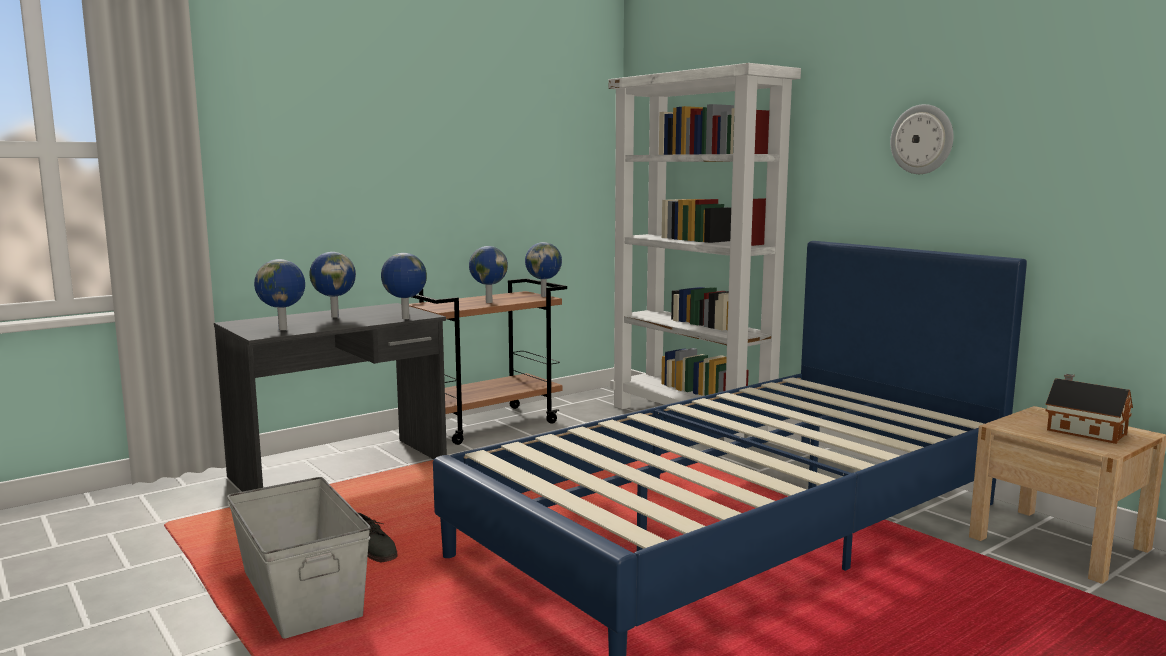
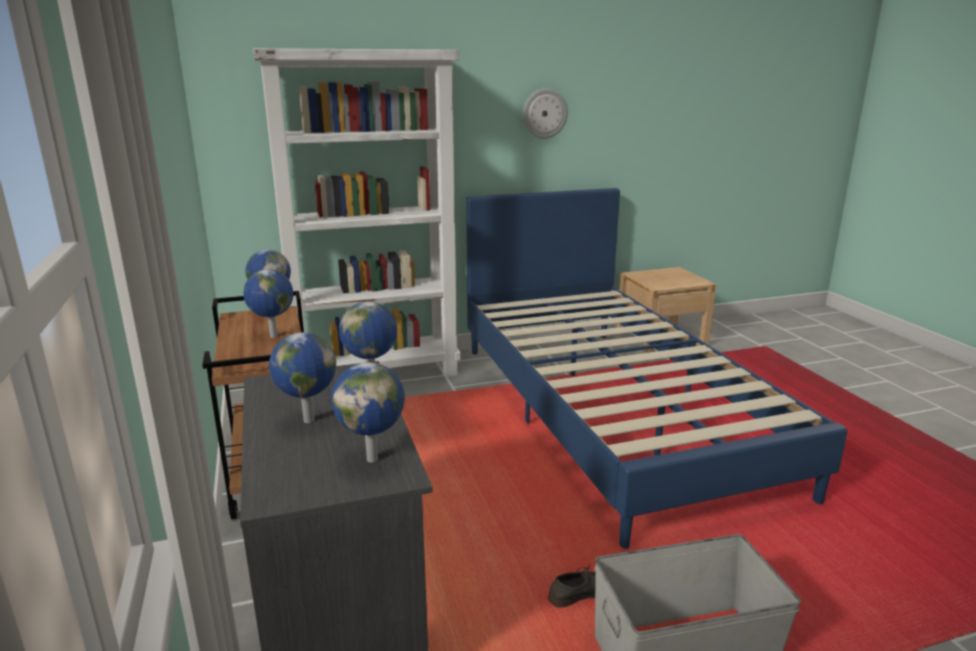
camera: 70 degrees left, 10 degrees up
toy house [1045,374,1133,444] -> none

